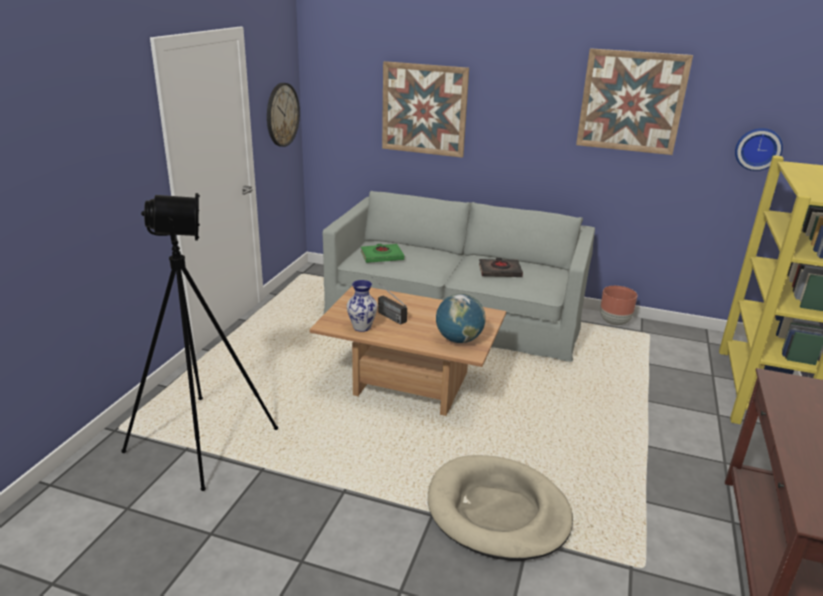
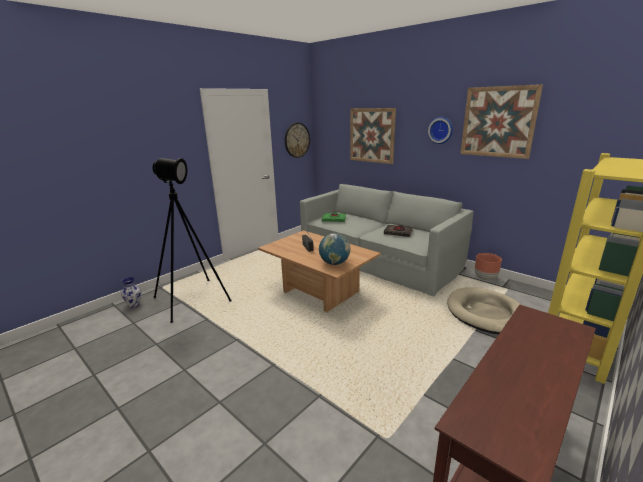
camera: 25 degrees right, 5 degrees down
vase [347,280,378,332] -> vase moved to [121,277,141,308]
beige dog bed [428,455,573,561] -> beige dog bed moved to [447,287,522,334]
wall clock [735,128,783,171] -> wall clock moved to [428,117,453,144]

